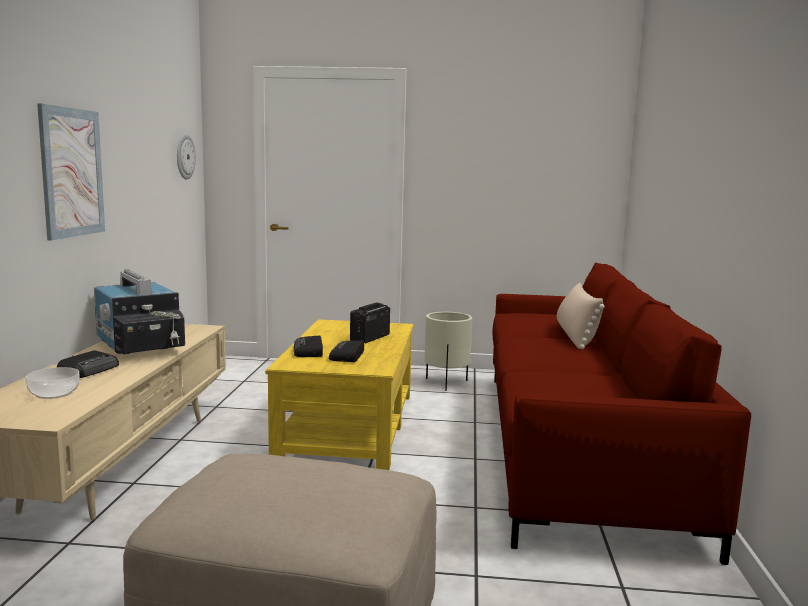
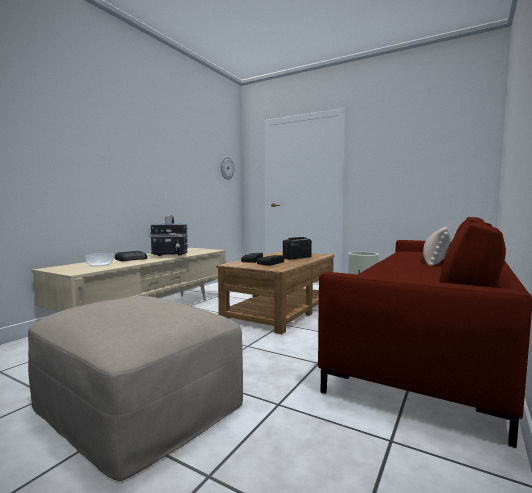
camera: 25 degrees right, 5 degrees down
picture [37,103,105,240] -> none
yellow coffee table [265,319,413,470] -> brown coffee table [216,251,334,334]

